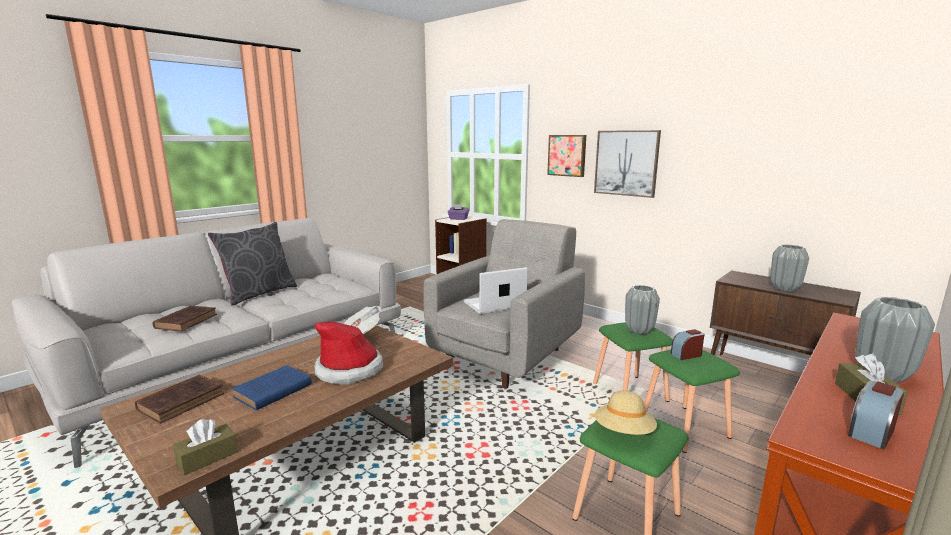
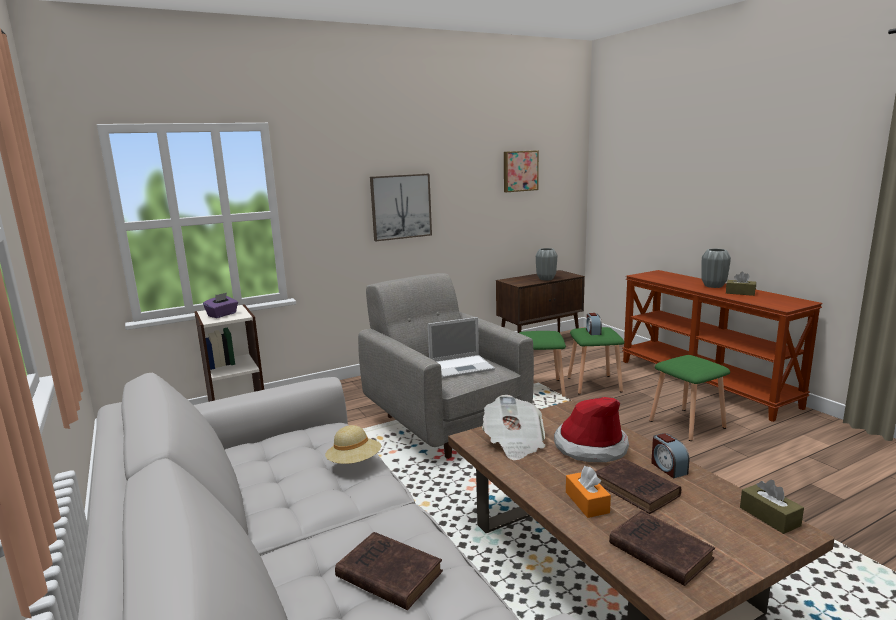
camera: 70 degrees left, 0 degrees up
grey pillow [208,222,297,306] -> none
blue book [232,365,312,411] -> brown book [595,458,681,514]
laptop [464,267,527,314] -> laptop turned 105 degrees counterclockwise [428,317,495,379]
picture [547,135,586,177] -> picture moved to [504,150,539,192]
beige hat [595,390,657,435] -> beige hat moved to [325,425,381,464]
grey vase [625,285,660,334] -> none
alarm clock [848,381,904,449] -> alarm clock moved to [651,433,689,478]
none -> orange tissue box [566,466,611,518]

